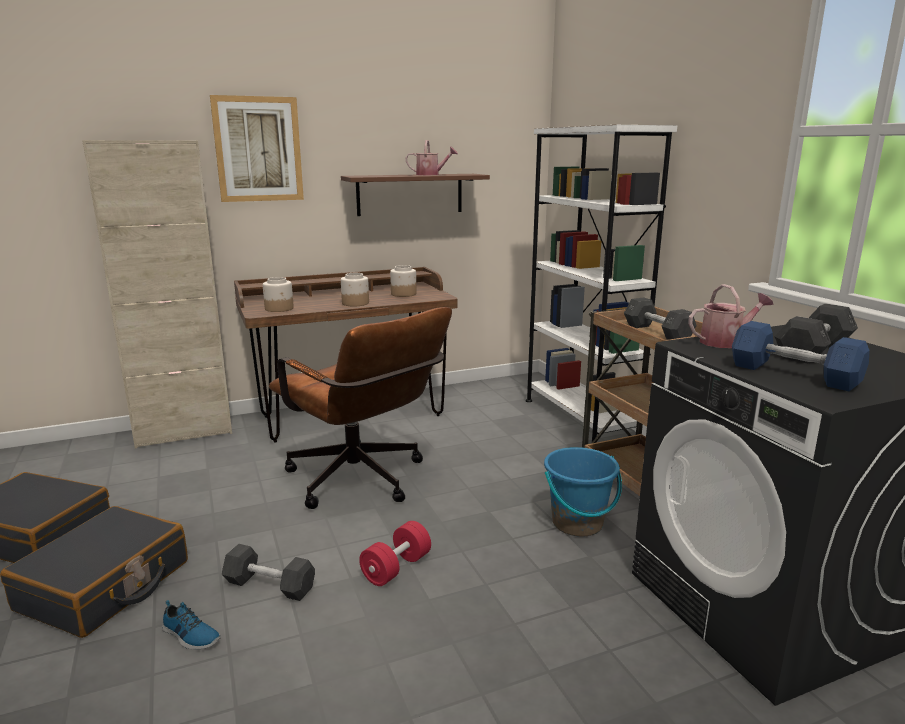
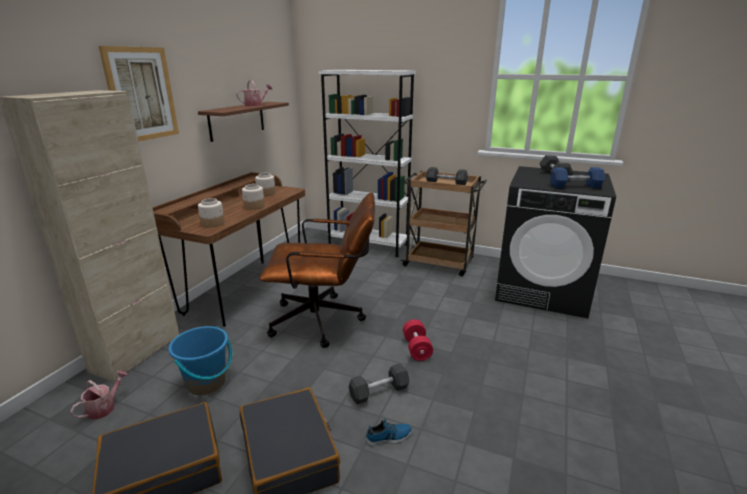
camera: 45 degrees left, 5 degrees up
blue bucket [544,447,622,537] -> blue bucket moved to [168,326,232,395]
watering can [688,284,773,348] -> watering can moved to [70,371,128,420]

